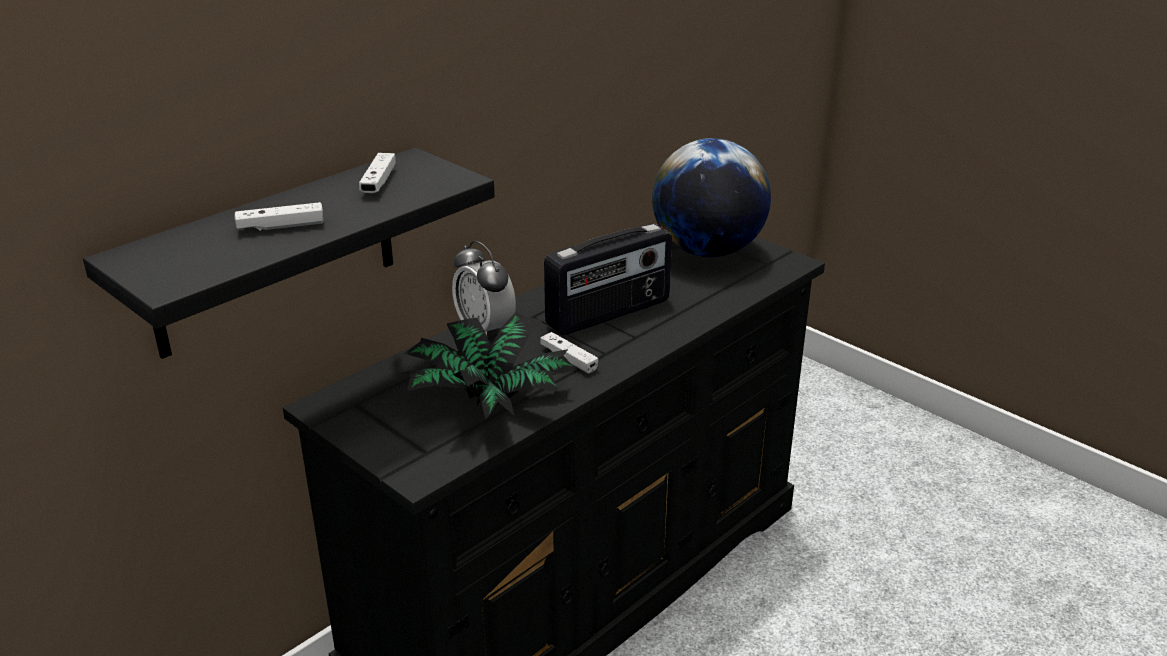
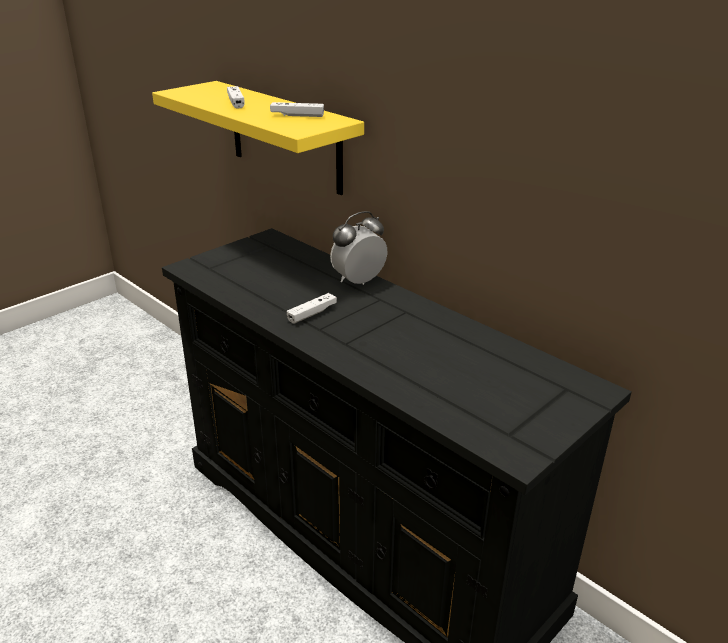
camera: 90 degrees right, 0 degrees up
black shelf [83,148,495,359] -> yellow shelf [152,81,364,195]
potted plant [401,312,577,419] -> none
radio [544,223,672,336] -> none
globe [652,138,771,257] -> none

